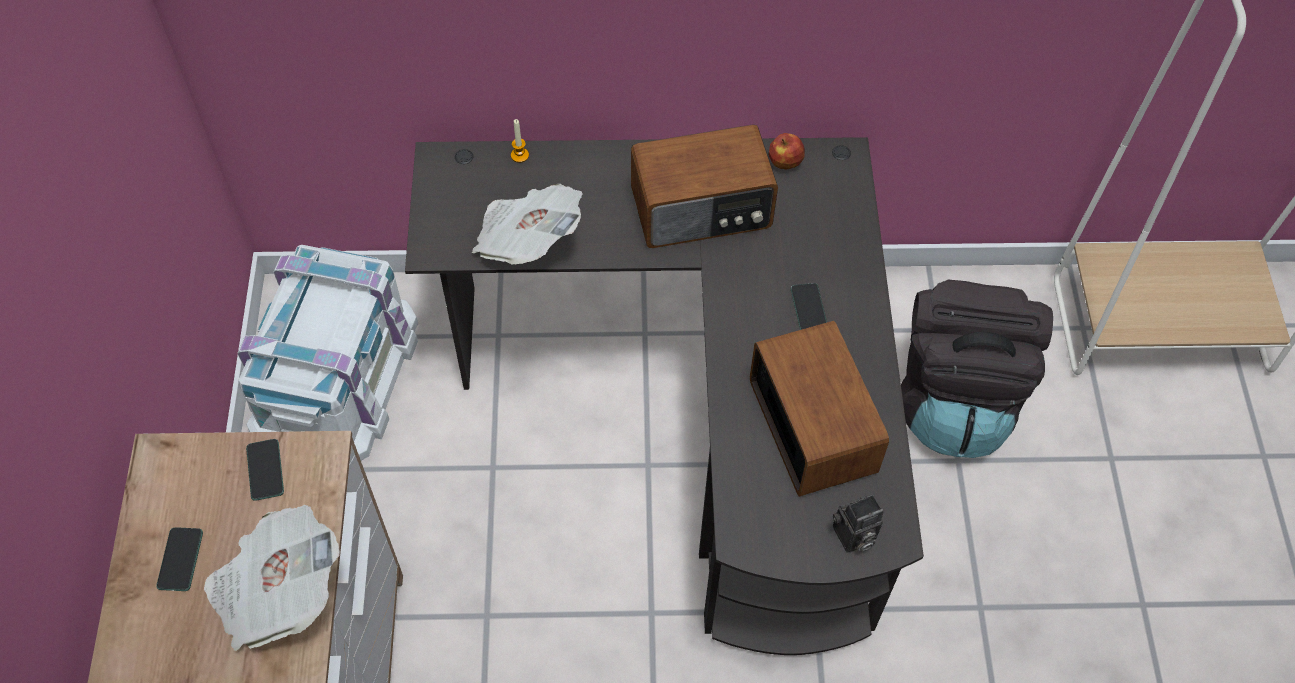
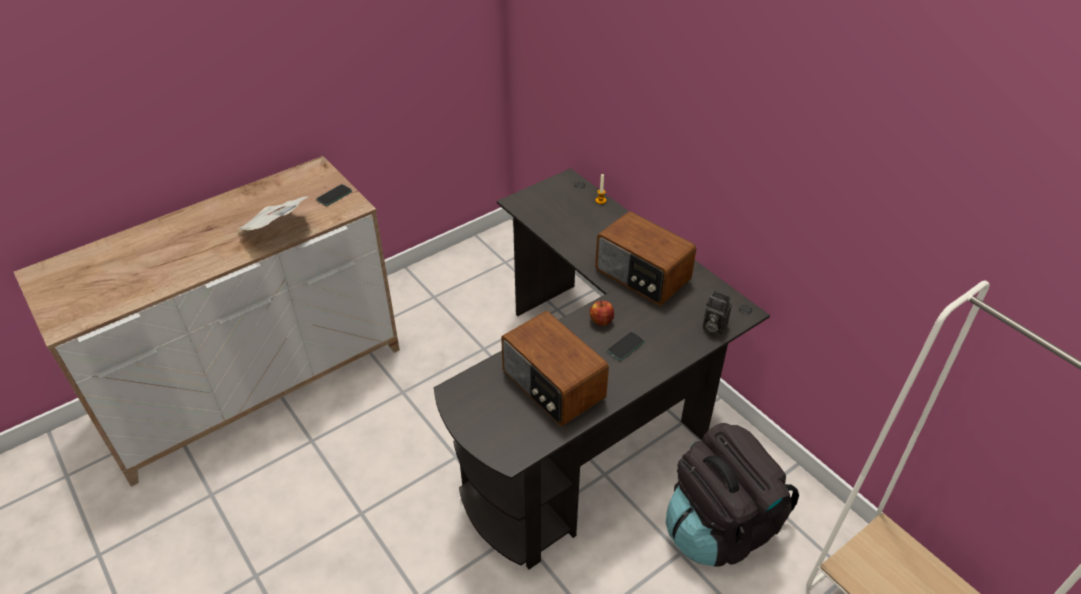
camera: 55 degrees right, 15 degrees down
phone [156,527,203,591] -> none
white storage box [238,245,418,461] -> none
newspaper [472,184,582,265] -> none
radio [750,321,889,496] -> radio turned 105 degrees clockwise [501,311,609,426]
apple [768,133,805,169] -> apple moved to [590,301,614,326]
camera [833,495,884,553] -> camera moved to [703,291,732,336]

